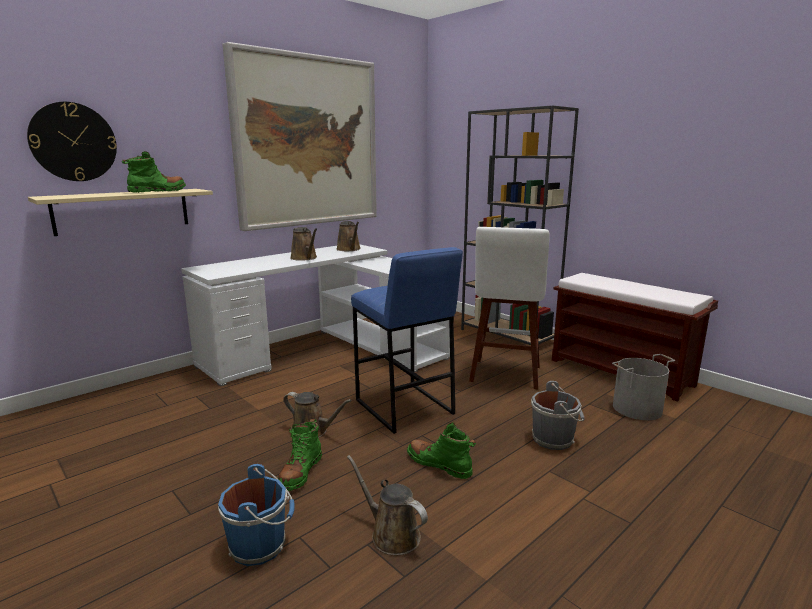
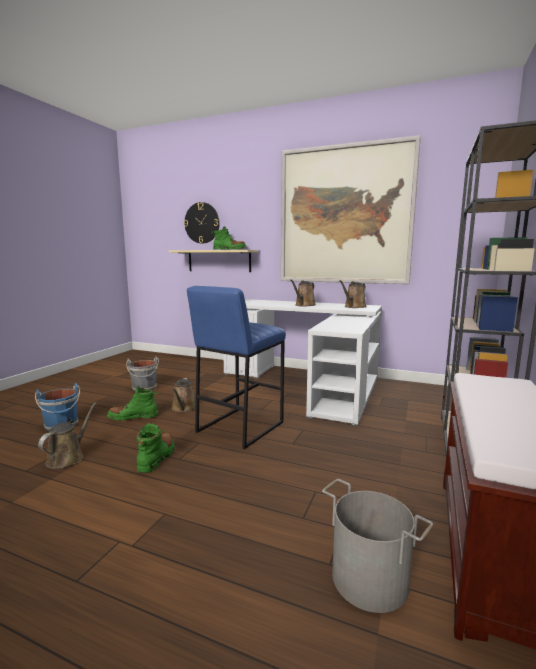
camera: 65 degrees right, 5 degrees down
white stool [469,227,550,389] -> none
grey bucket [531,381,585,450] -> grey bucket moved to [126,356,159,391]

